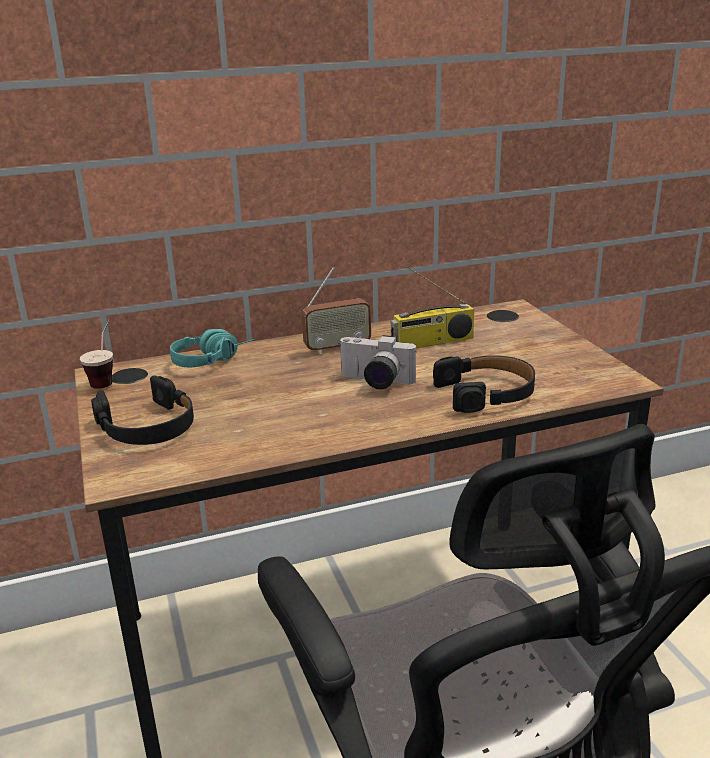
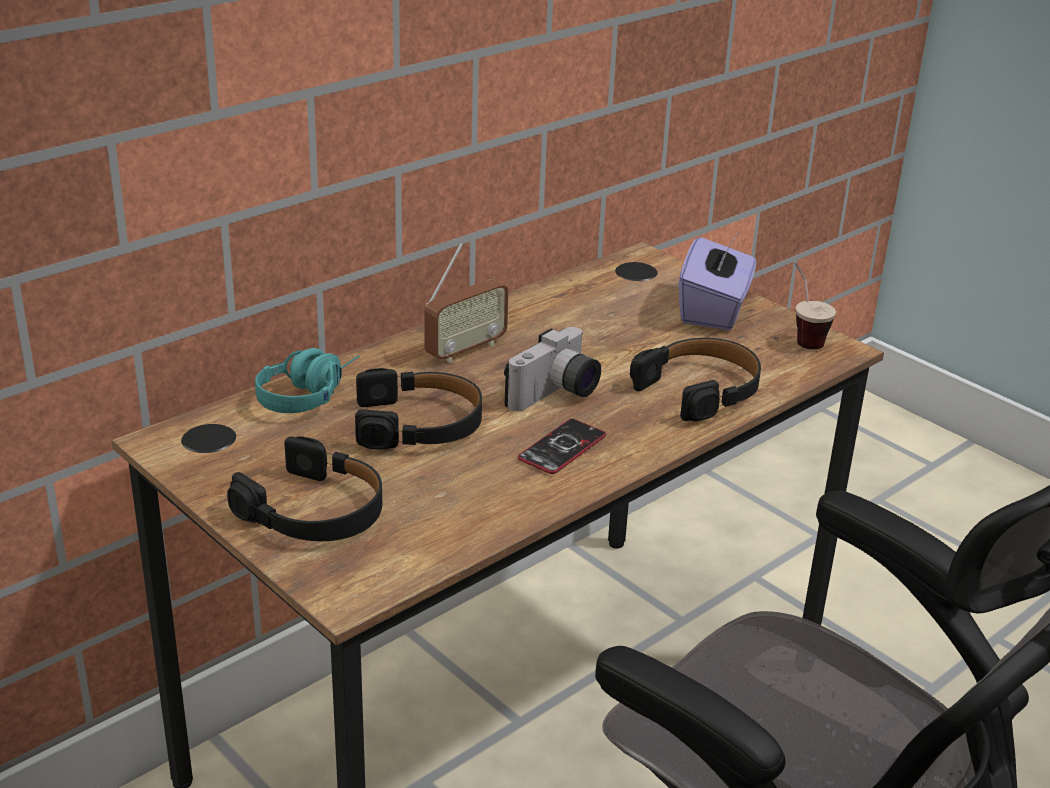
camera: 25 degrees left, 5 degrees up
cup [80,320,113,389] -> cup moved to [795,262,836,350]
camera [338,335,417,389] -> camera turned 45 degrees counterclockwise [504,327,601,411]
radio [391,266,474,348] -> none
none -> black headphones [355,368,482,450]
none -> phone [518,419,606,474]
none -> purple tissue box [679,231,756,330]

